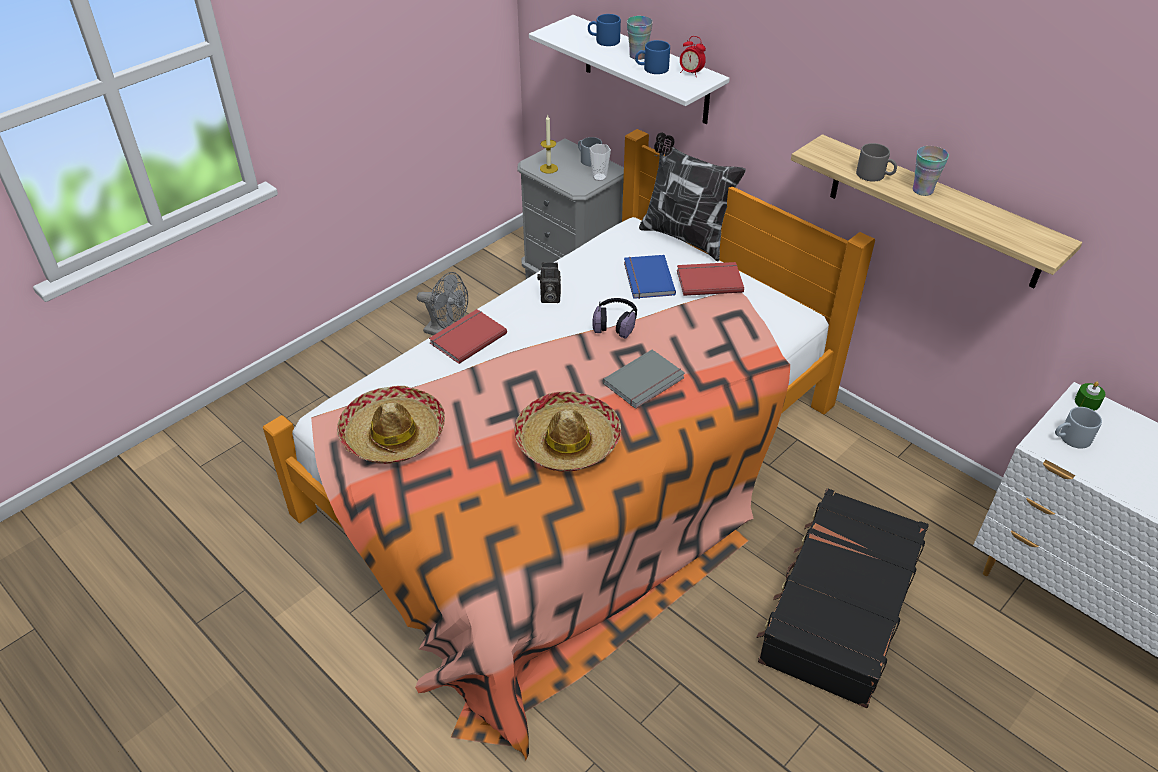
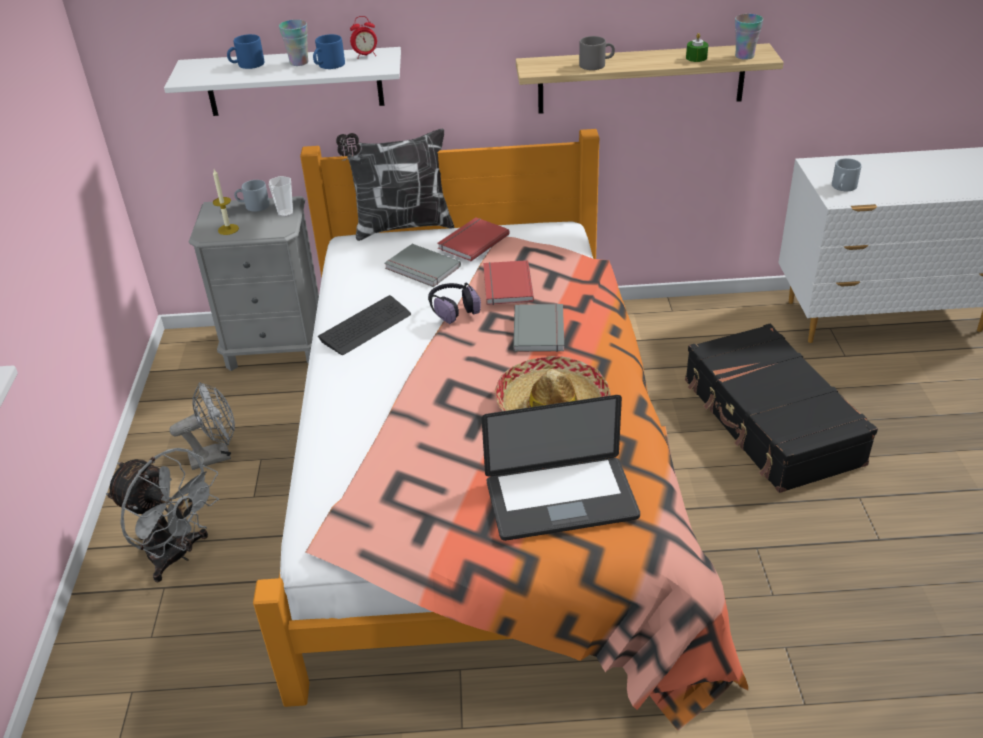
camera: 45 degrees left, 5 degrees down
hat [337,386,445,464] -> none
red book [429,309,507,364] -> red book moved to [483,260,534,305]
camera [537,262,561,303] -> keyboard [318,295,411,355]
blue book [624,255,676,299] -> grey book [384,244,461,287]
cup [913,146,949,196] -> cup moved to [735,14,763,60]
green candle [1075,382,1106,411] -> green candle moved to [686,33,708,62]
none -> grey fan [106,448,219,582]
none -> laptop [482,395,640,541]

